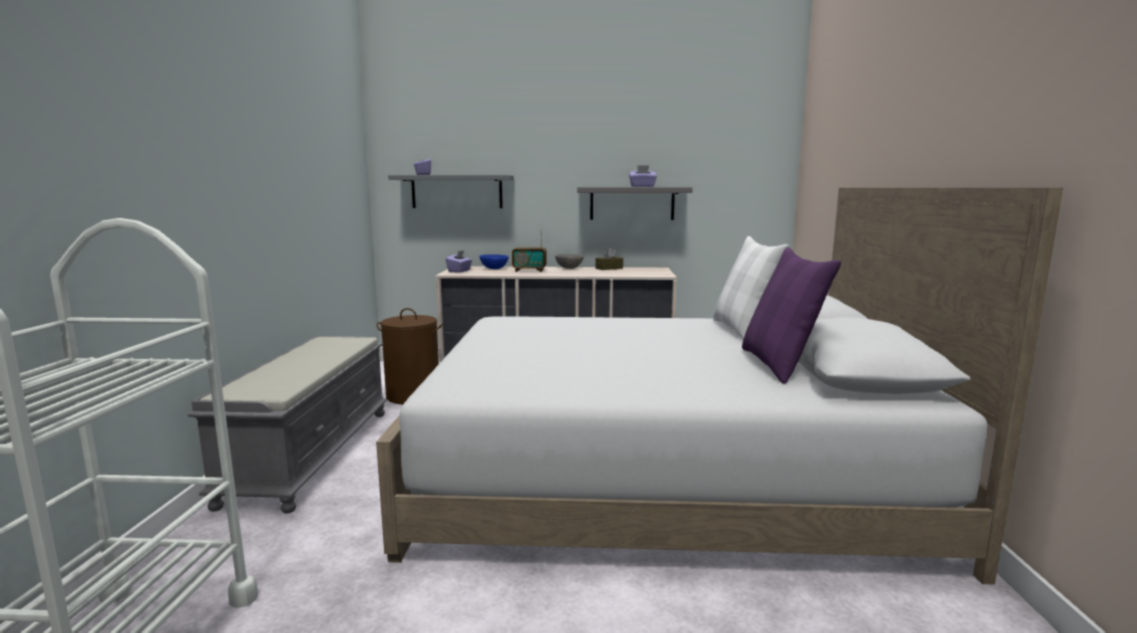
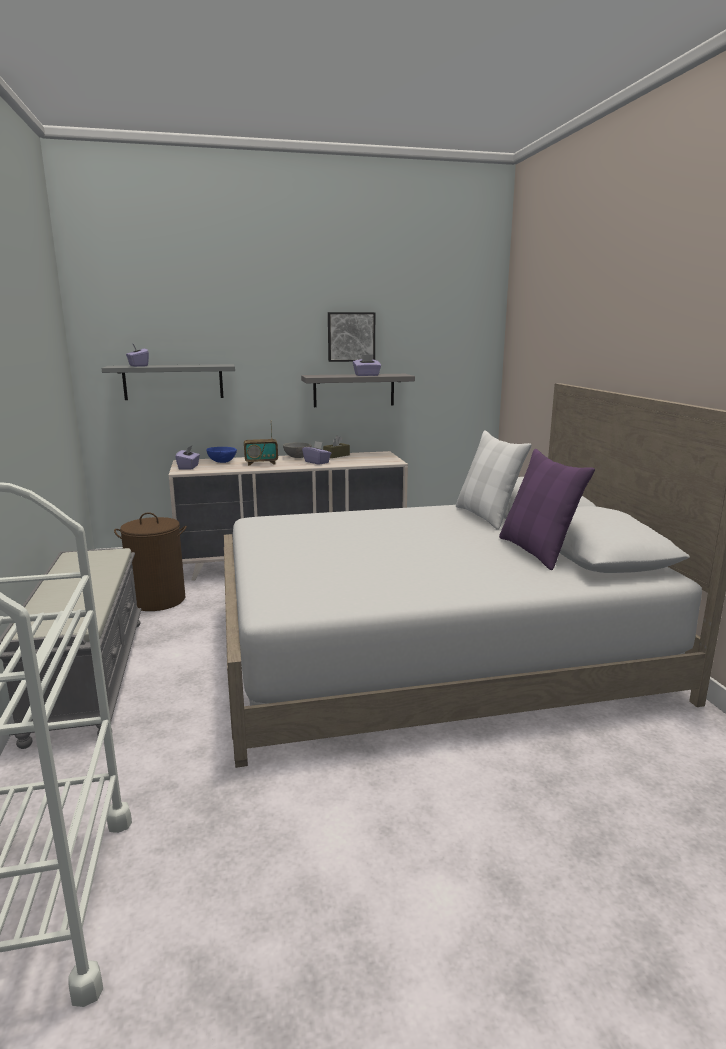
camera: 15 degrees left, 5 degrees up
none -> purple tissue box [302,441,331,465]
none -> picture [328,312,375,362]

